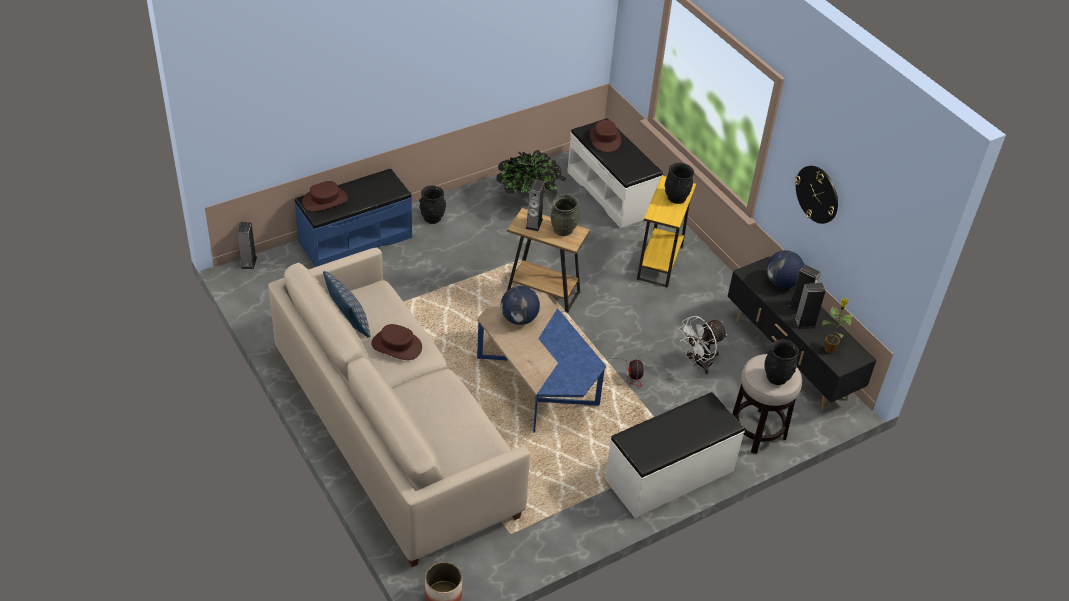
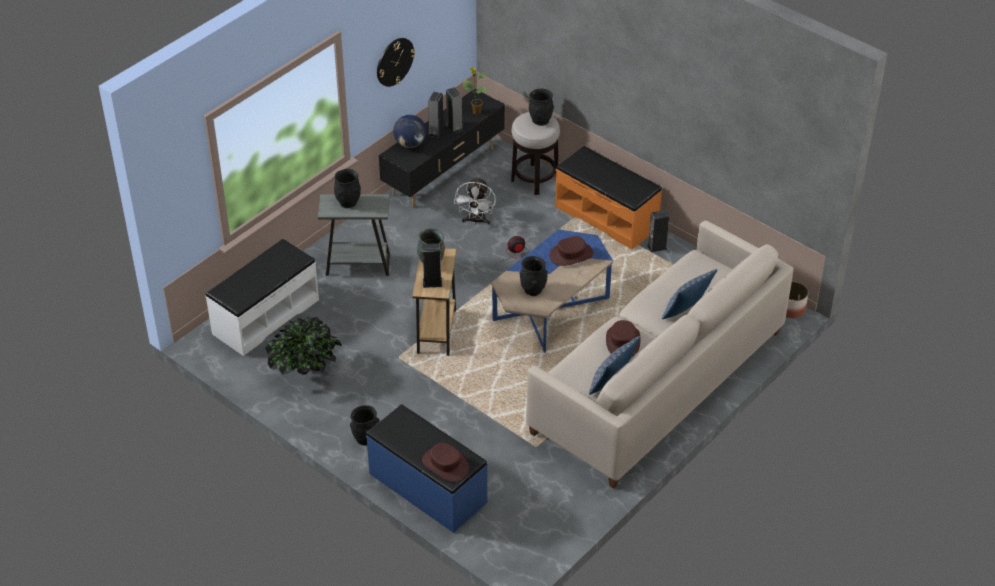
camera: 105 degrees left, 0 degrees up
speaker [237,221,257,270] -> speaker moved to [647,210,669,252]
globe [501,286,540,325] -> black vase [519,256,548,296]
brown hat [590,120,621,152] -> brown hat moved to [550,236,593,266]
white bench [605,392,745,518] -> orange bench [555,146,662,249]
yellow side table [637,176,696,288] -> grey side table [318,194,390,276]
white fan [678,316,727,374] -> white fan turned 60 degrees clockwise [454,177,496,225]
none -> pillow [662,269,717,319]

